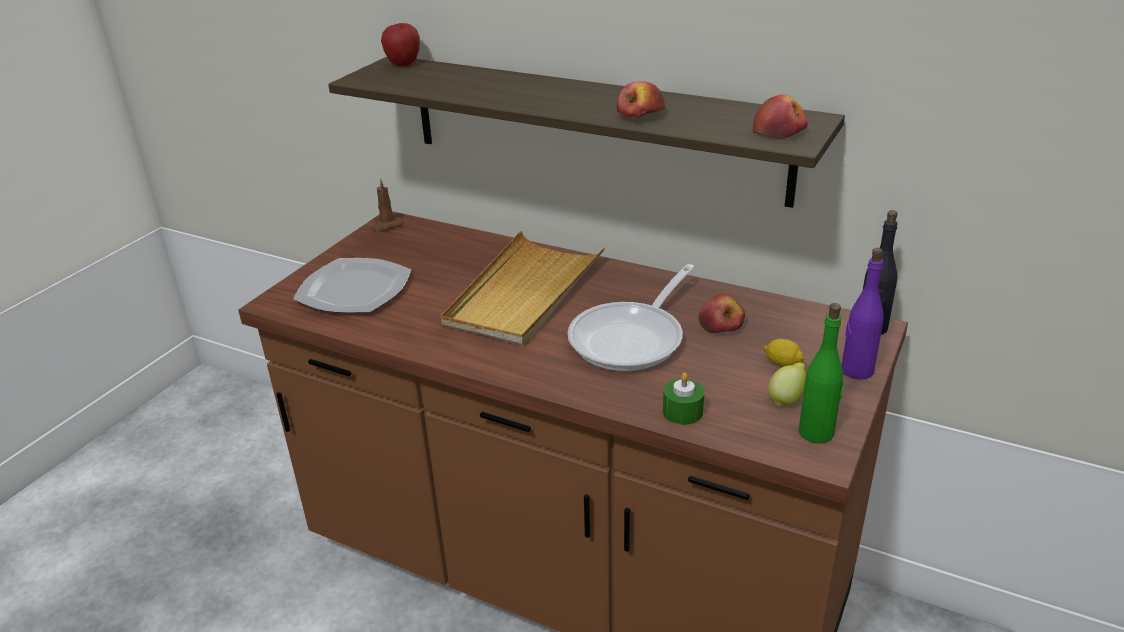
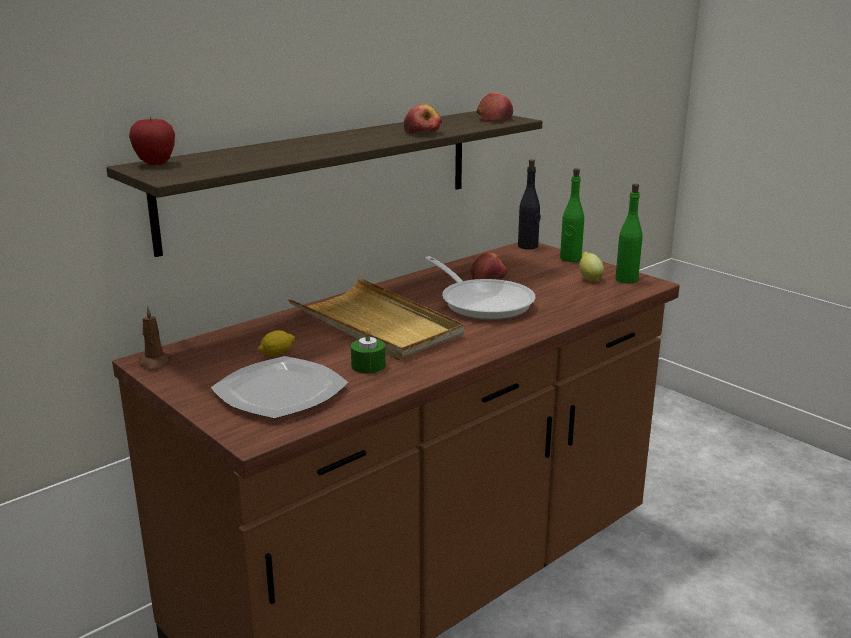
camera: 70 degrees left, 10 degrees down
green candle [663,372,704,425] -> green candle moved to [351,328,386,374]
lemon [763,339,805,367] -> lemon moved to [258,330,295,356]
purple bottle [842,248,884,380] -> green bottle [560,168,584,262]

